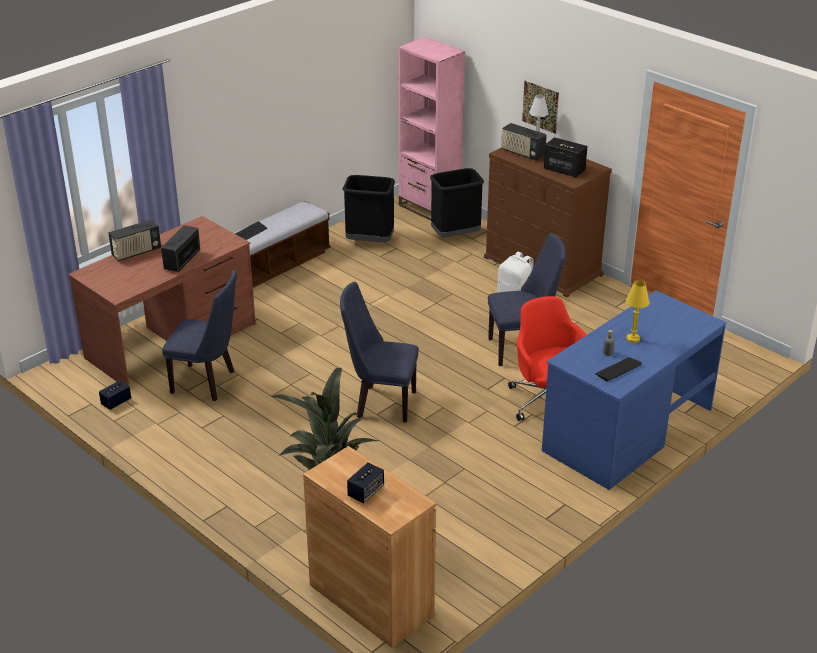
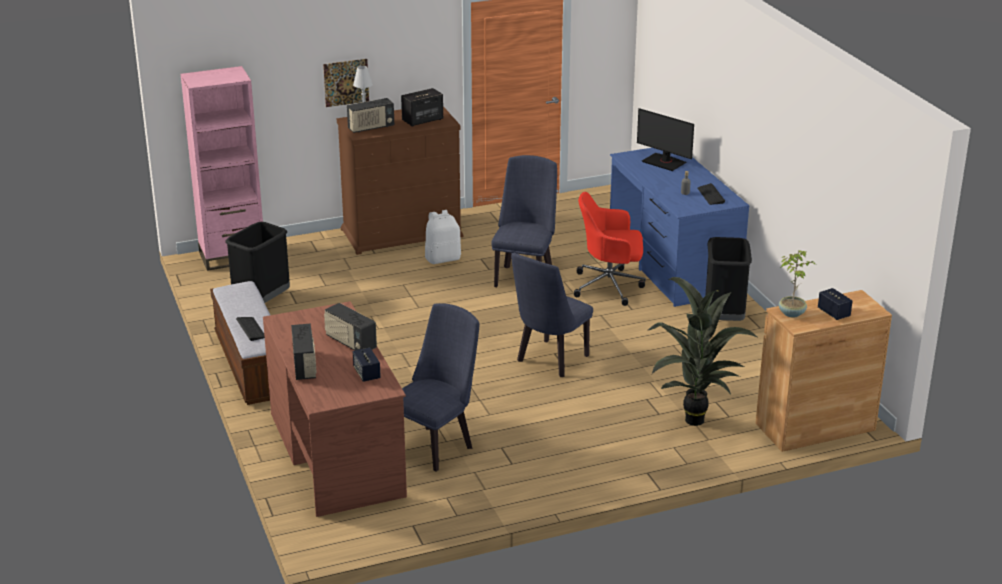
camera: 65 degrees left, 5 degrees down
speaker [99,380,131,410] -> speaker moved to [353,348,381,382]
black trash can [430,168,484,237] -> black trash can moved to [705,237,752,321]
yellow table lamp [626,280,650,343] -> none
none -> monitor [637,108,694,171]
none -> potted plant [779,250,816,318]

